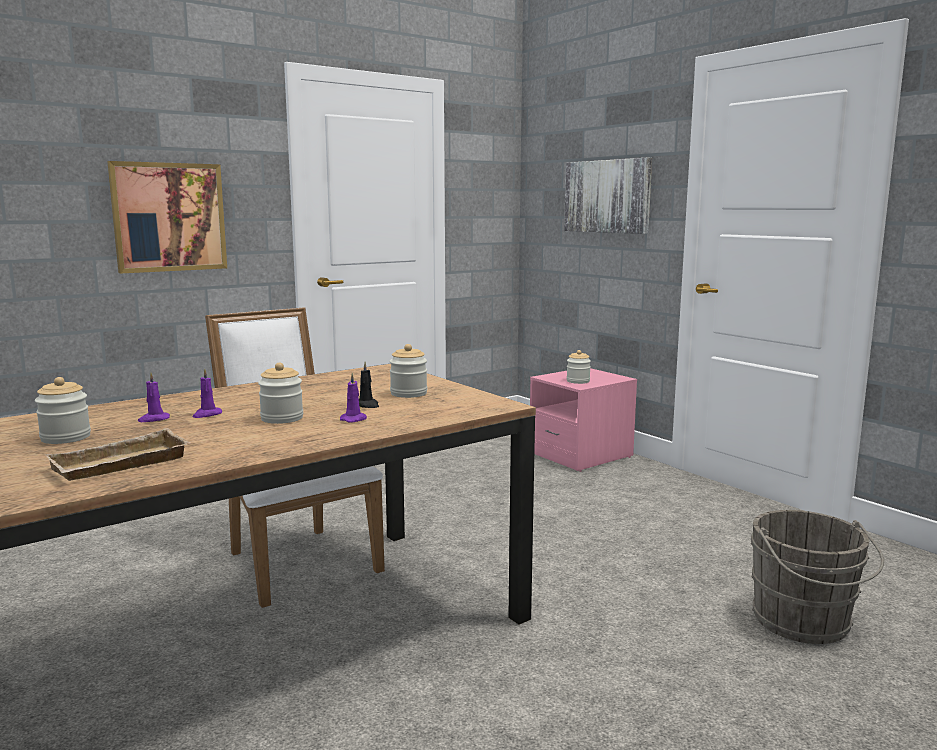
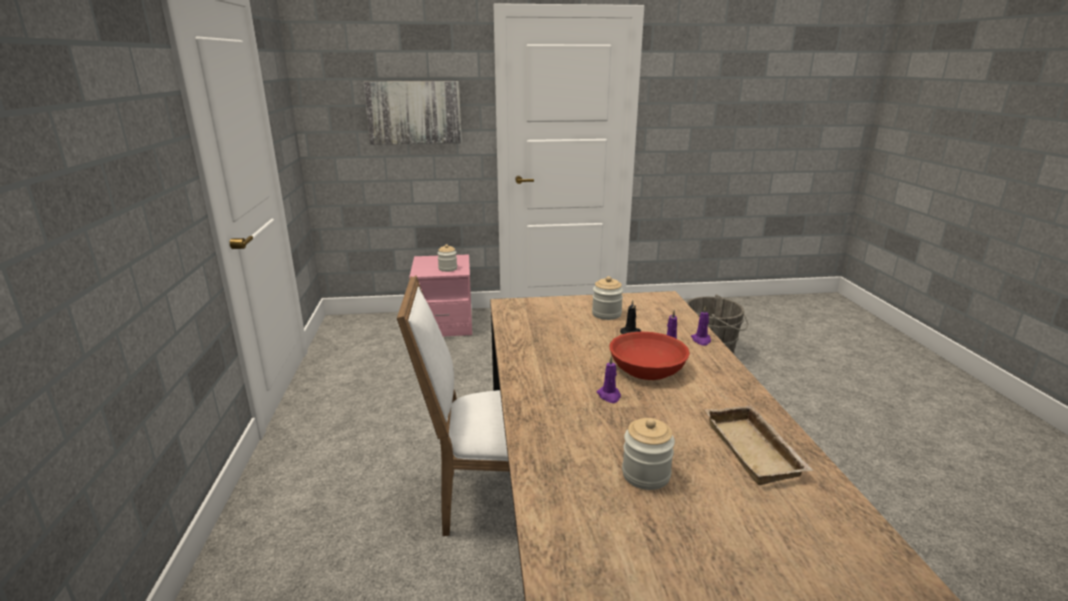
camera: 60 degrees left, 10 degrees up
picture [107,161,227,274] -> none
purple candle [138,372,170,422] -> purple candle moved to [691,306,711,346]
jar [258,362,303,424] -> red bowl [610,332,690,380]

